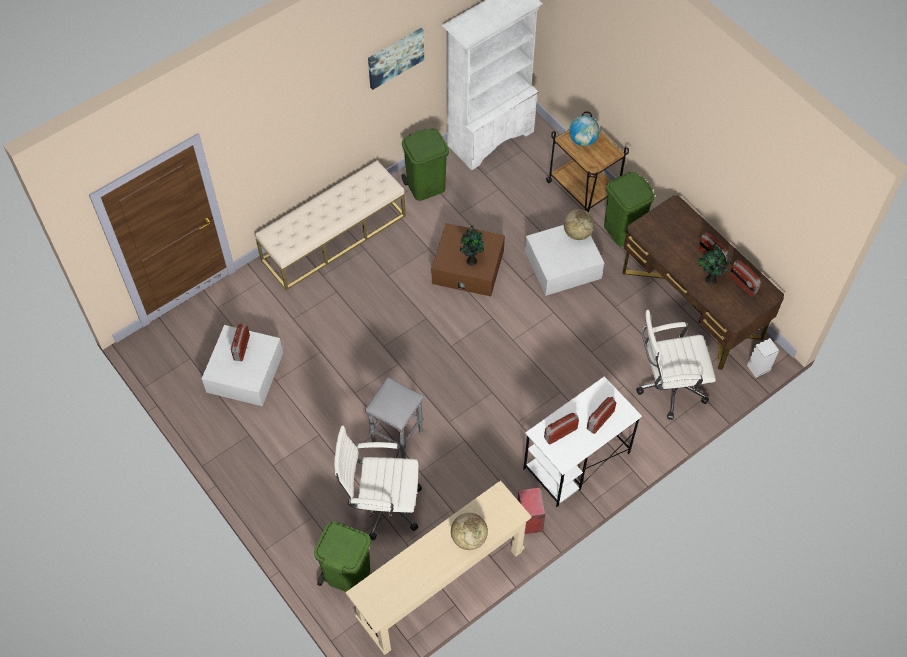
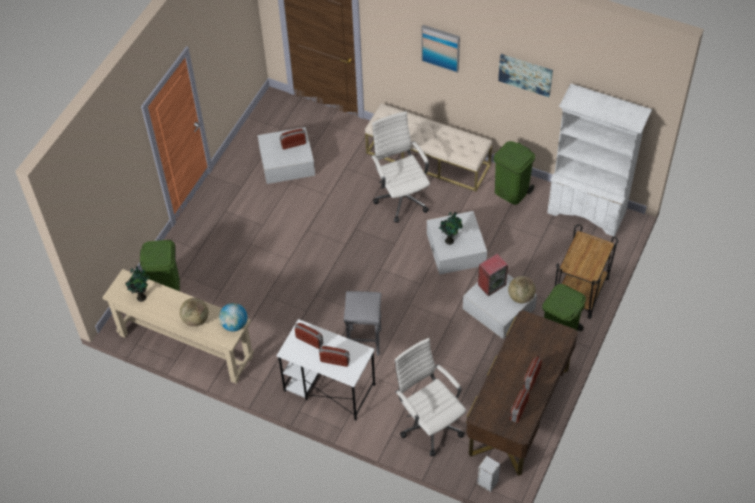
camera: 65 degrees right, 5 degrees down
white office chair [334,425,422,541] -> white office chair moved to [371,111,430,223]
grey stool [365,377,424,458] -> grey stool moved to [344,291,381,356]
brown storage box [432,223,505,296] -> white storage box [427,211,487,275]
speaker [518,488,546,534] -> speaker moved to [478,254,508,296]
globe [569,115,600,146] -> globe moved to [219,303,247,331]
potted plant [699,243,729,285] -> potted plant moved to [125,266,149,302]
none -> picture [421,25,460,73]

